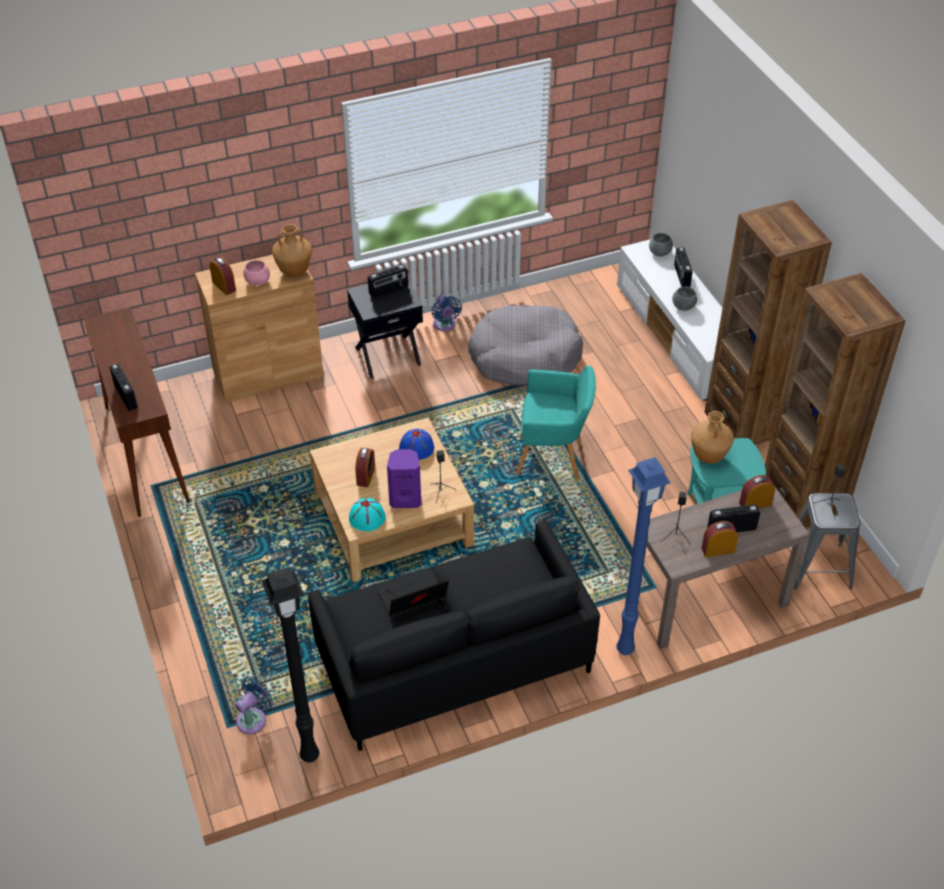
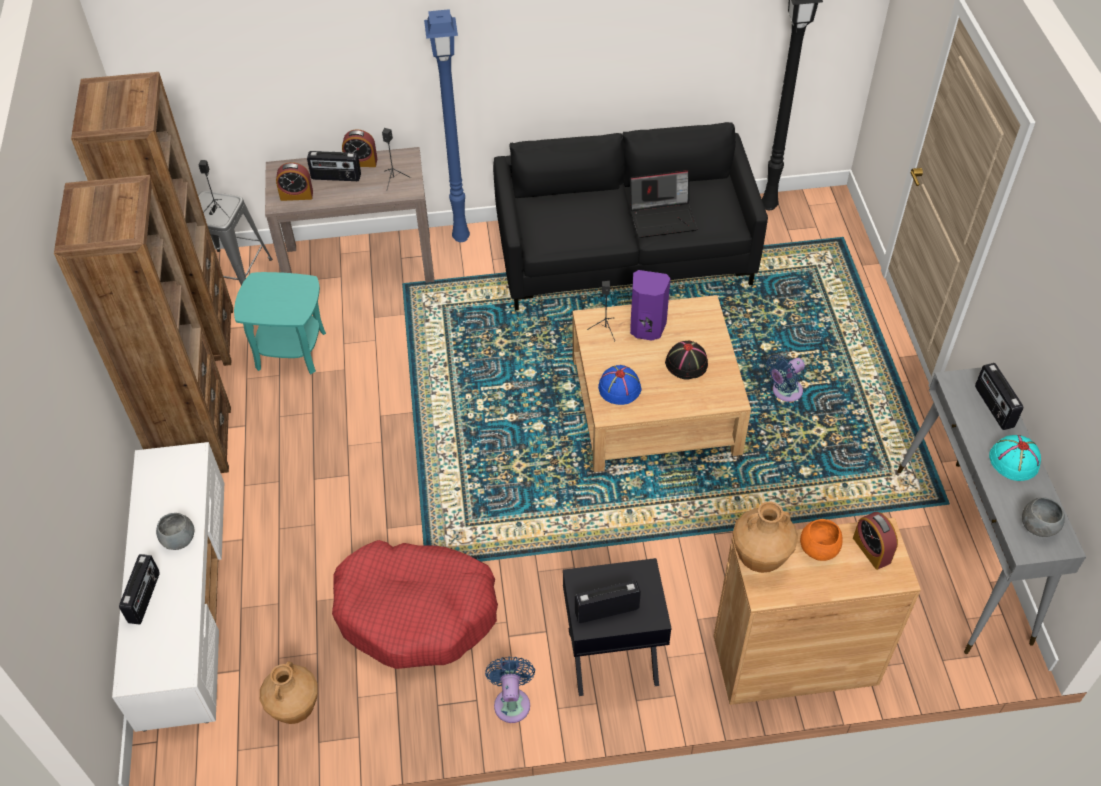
camera: 165 degrees left, 5 degrees up
brown console table [84,307,190,517] -> grey console table [897,367,1086,654]
blue fan [235,676,273,734] -> blue fan moved to [766,355,805,402]
pink bowl [243,260,270,286] -> orange bowl [800,519,843,561]
turquoise hat [349,498,386,531] -> turquoise hat moved to [989,435,1041,481]
alarm clock [355,448,375,487] -> black hat [665,341,708,380]
grey dog bed [468,305,583,386] -> red dog bed [332,540,498,669]
turquoise armchair [516,366,596,479] -> none
grey bowl [649,233,673,257] -> grey bowl moved to [1022,497,1065,537]
brown vase [691,411,734,464] -> brown vase moved to [260,661,318,724]

